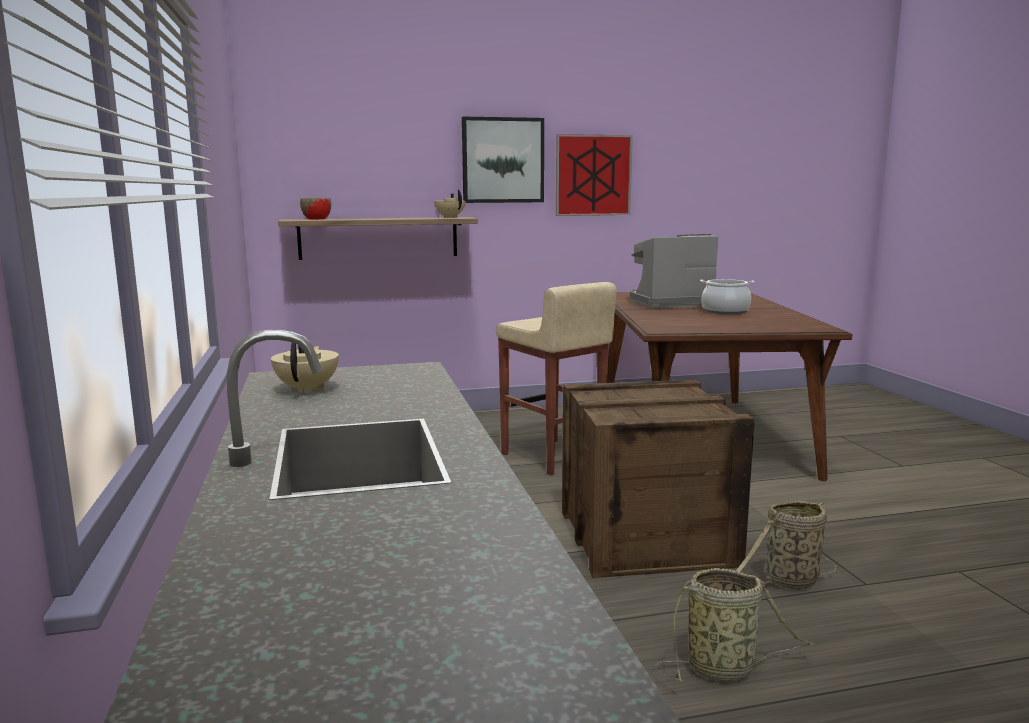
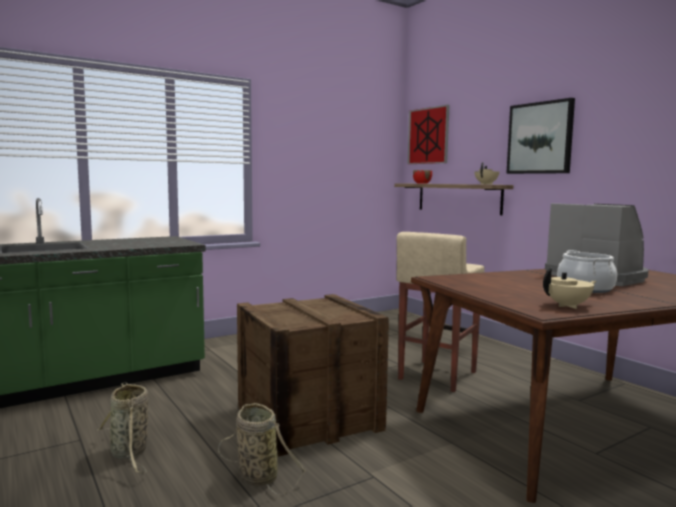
camera: 70 degrees right, 5 degrees down
beige teapot [271,343,339,394] -> beige teapot moved to [543,268,596,309]
picture [556,134,633,216] -> picture moved to [407,105,450,164]

